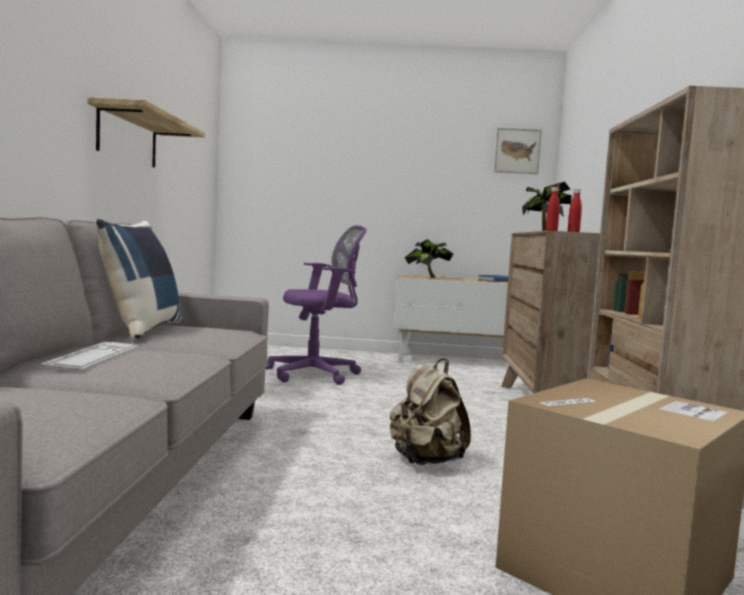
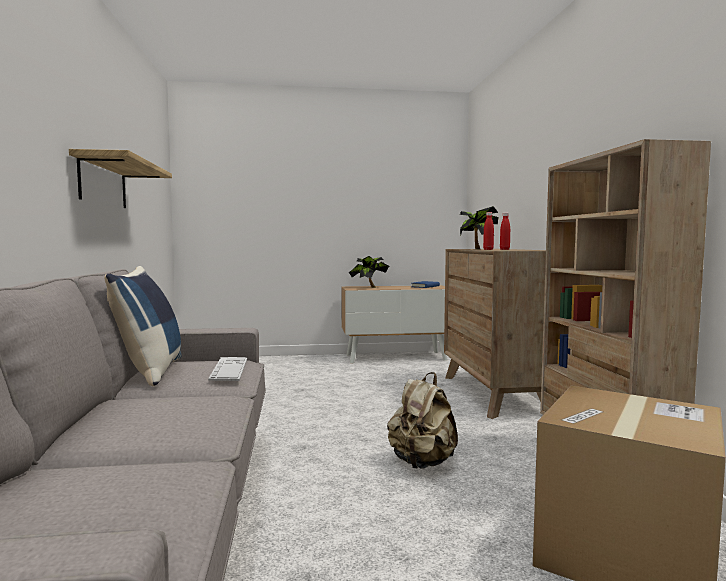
camera: 10 degrees left, 0 degrees up
keyboard [40,342,138,371] -> keyboard moved to [208,357,247,381]
purple office chair [265,225,367,385] -> none
picture [494,128,542,174] -> none

